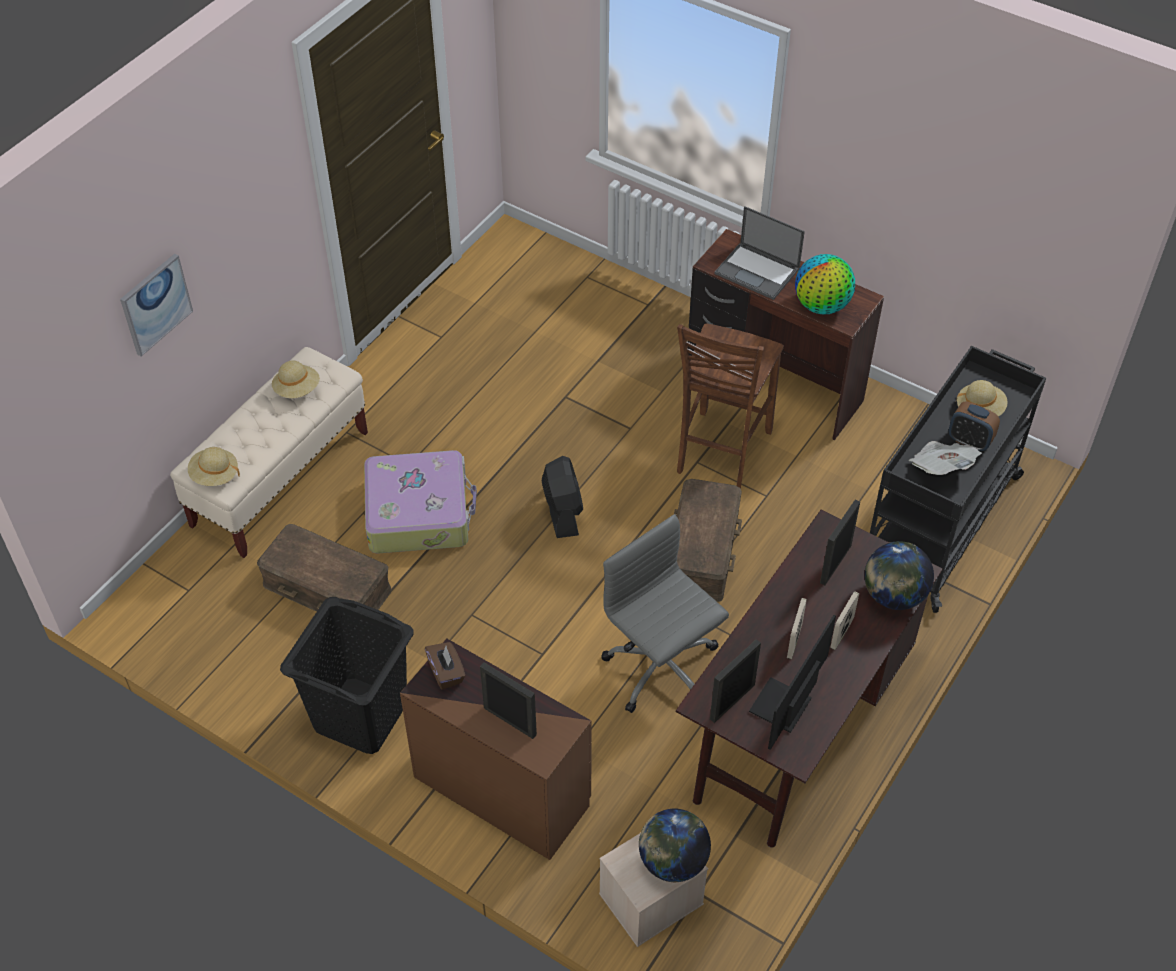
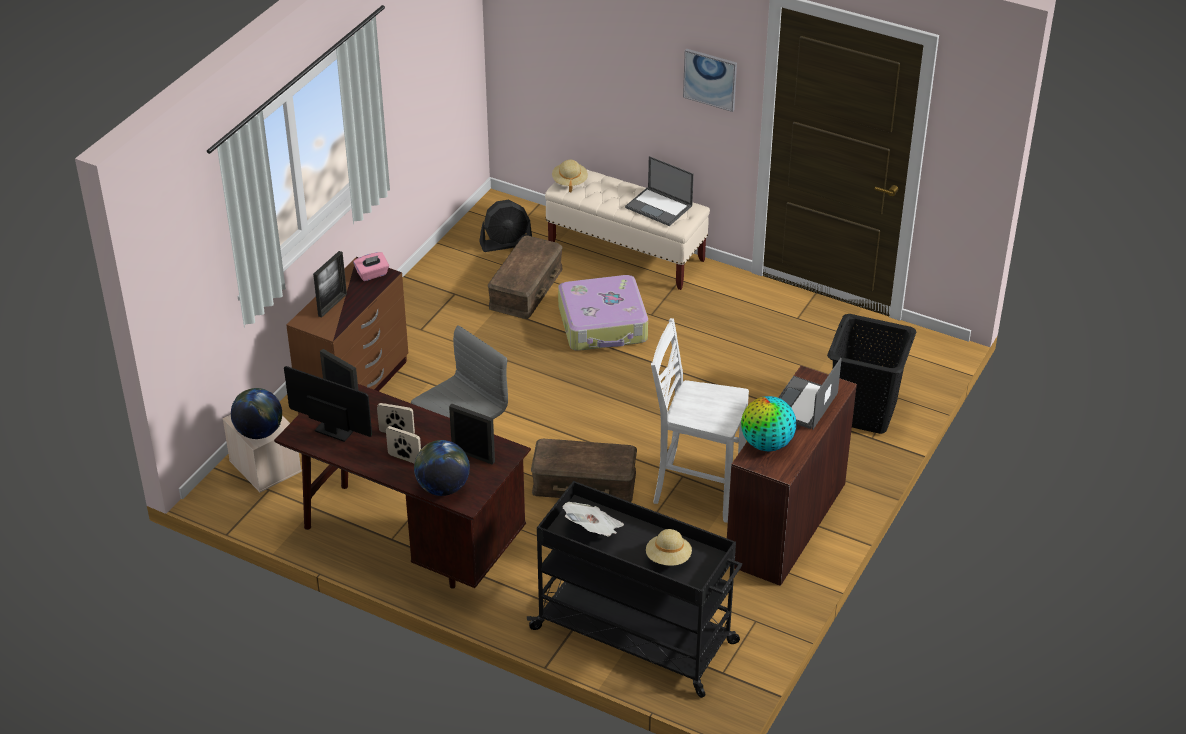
camera: 85 degrees right, 10 degrees down
picture [120,254,193,356] -> picture moved to [683,49,737,112]
beige hat [272,360,320,398] -> laptop [625,156,694,226]
black laundry basket [280,597,414,754] -> black laundry basket moved to [827,314,916,434]
brown tissue box [425,642,465,690] -> pink tissue box [353,252,389,281]
black fan [542,456,583,538] -> black fan moved to [479,200,532,252]
brown chair [677,324,784,488] -> white chair [651,318,749,523]
alarm clock [949,402,1000,451] -> none

